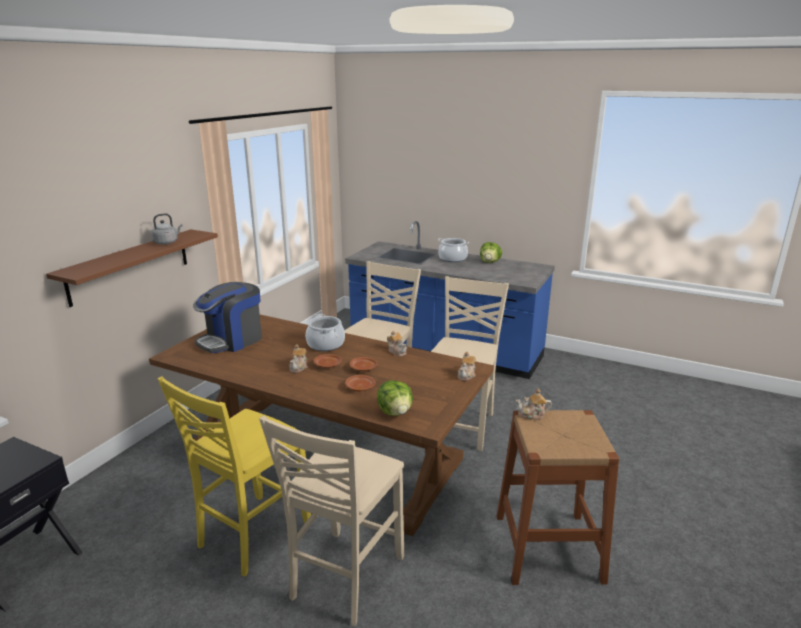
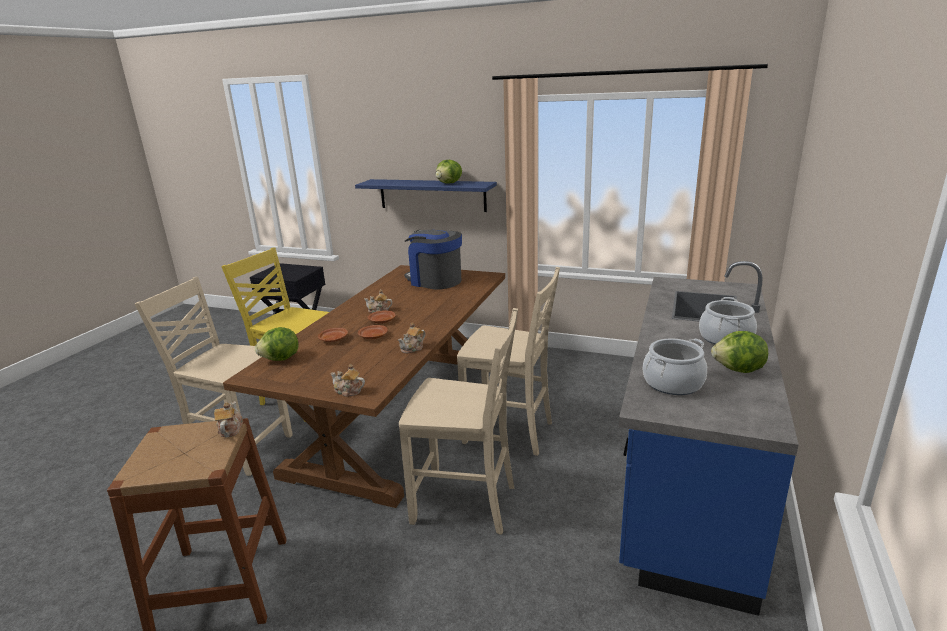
camera: 85 degrees right, 0 degrees up
brown shelf [46,229,218,307] -> blue shelf [355,179,497,212]
grey kettle [151,213,183,244] -> lettuce [436,160,462,184]
cooking pot [306,314,345,351] -> cooking pot moved to [643,338,707,395]

